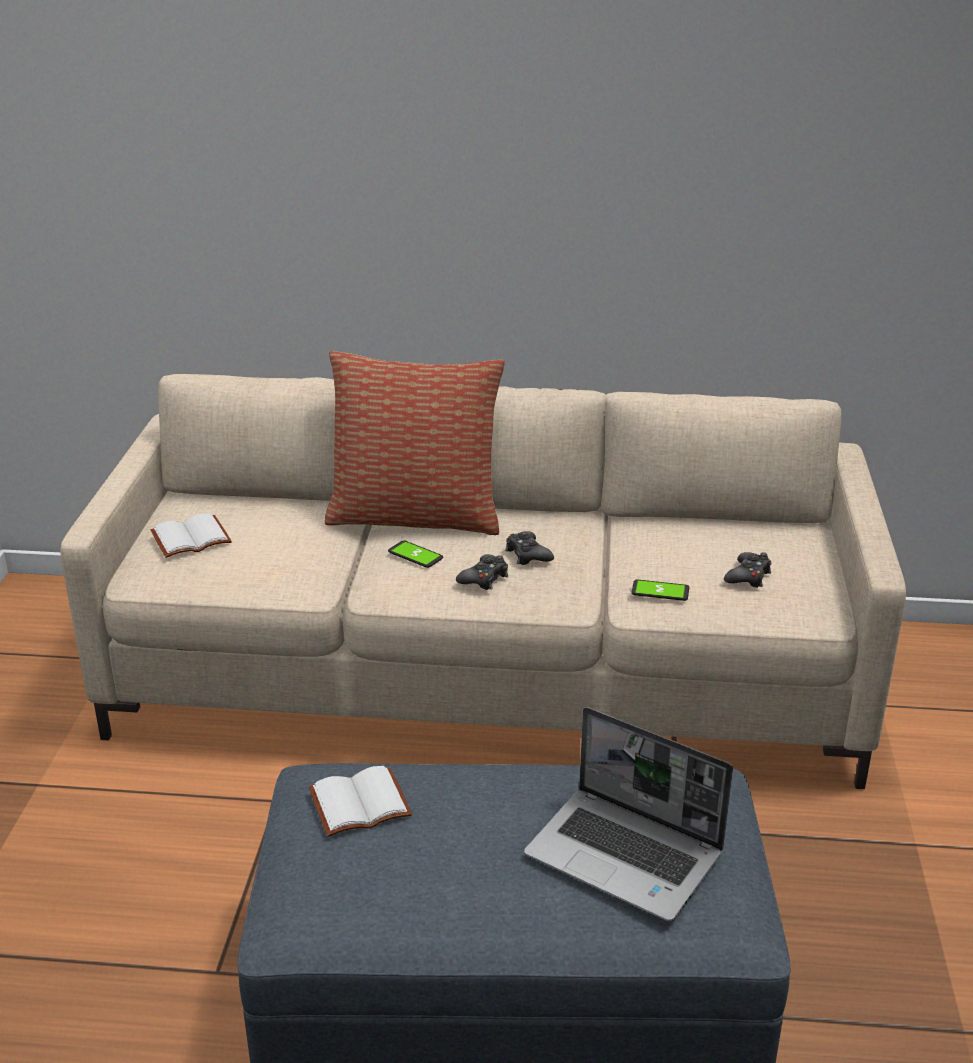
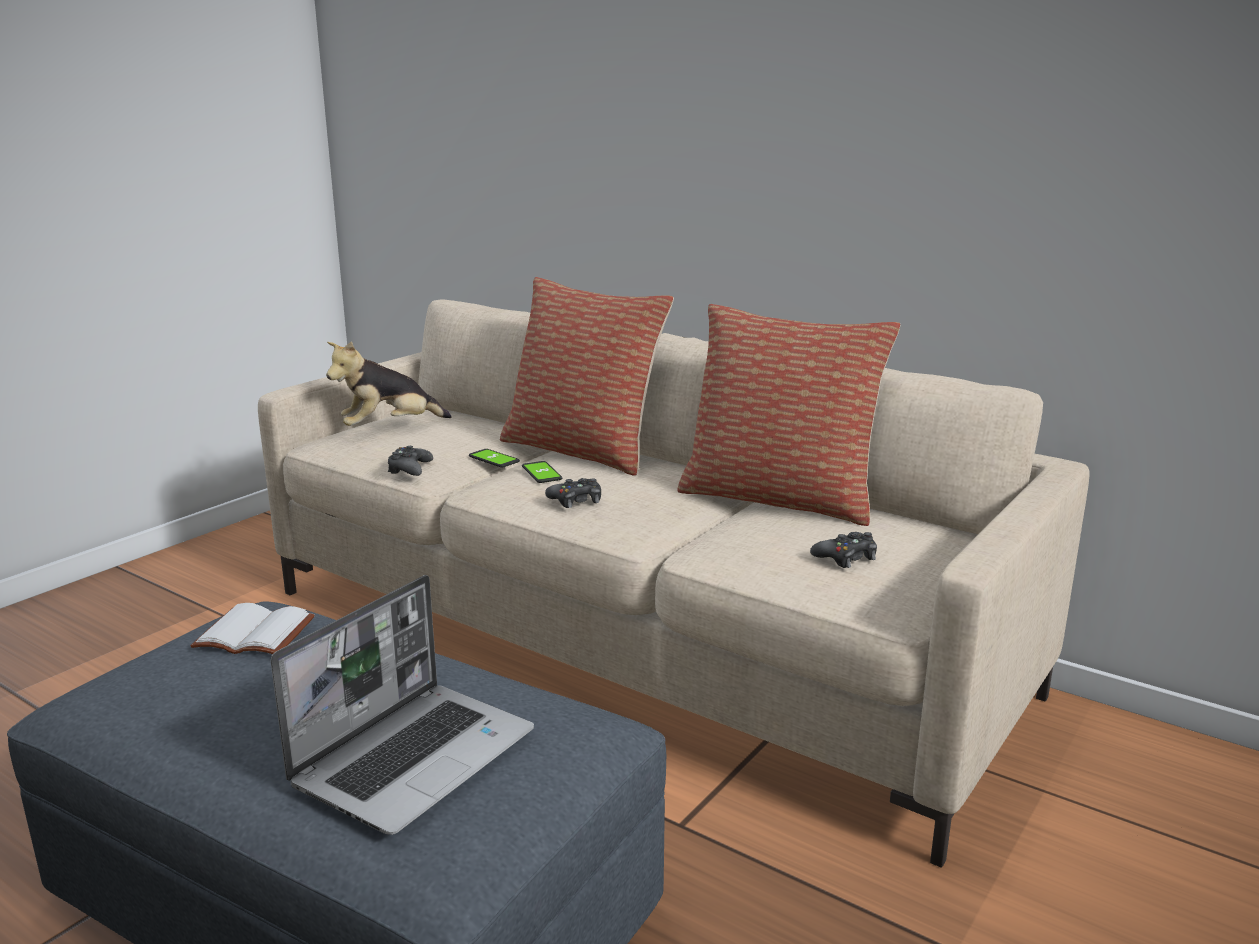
camera: 30 degrees right, 10 degrees down
white book [151,513,232,558] -> plush toy [326,341,452,426]
black game controller [505,531,554,565] -> black game controller moved to [388,446,433,476]
laptop [524,707,733,921] -> laptop turned 120 degrees counterclockwise [271,575,534,835]
phone [631,579,689,601] -> phone moved to [469,449,520,468]
none -> pillow [677,304,900,526]

